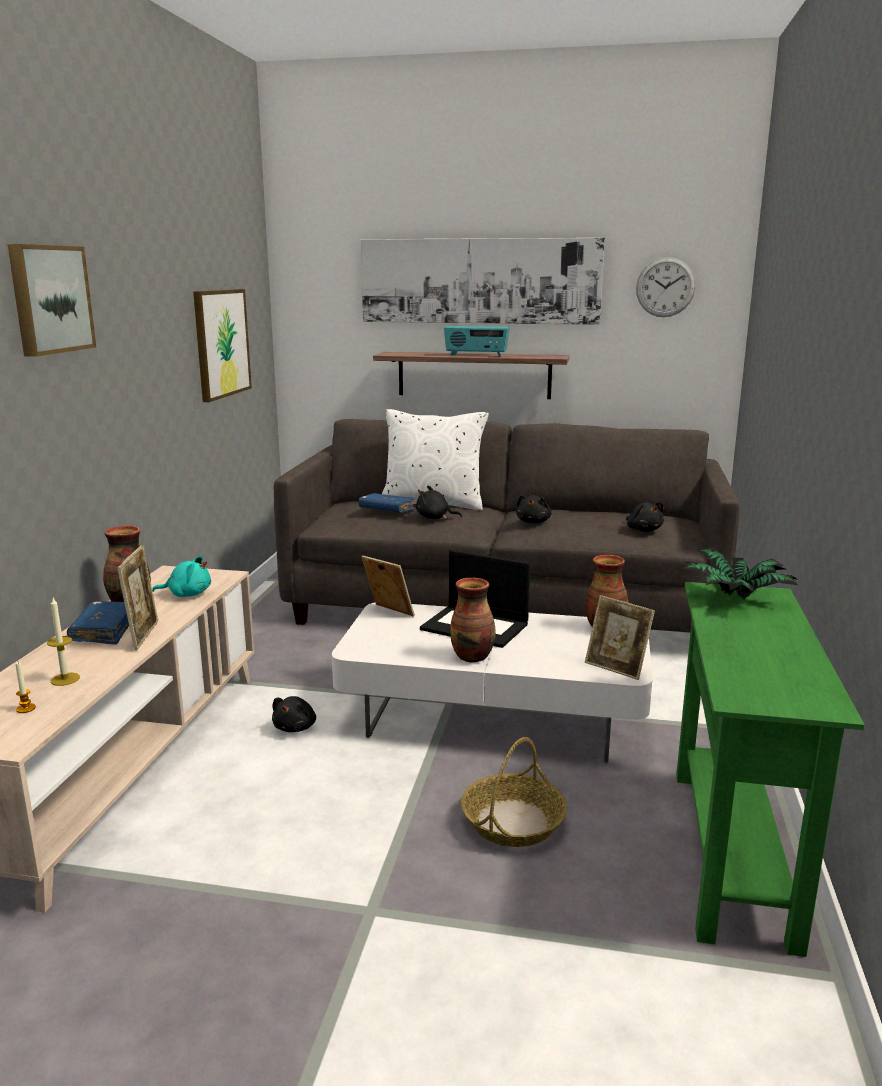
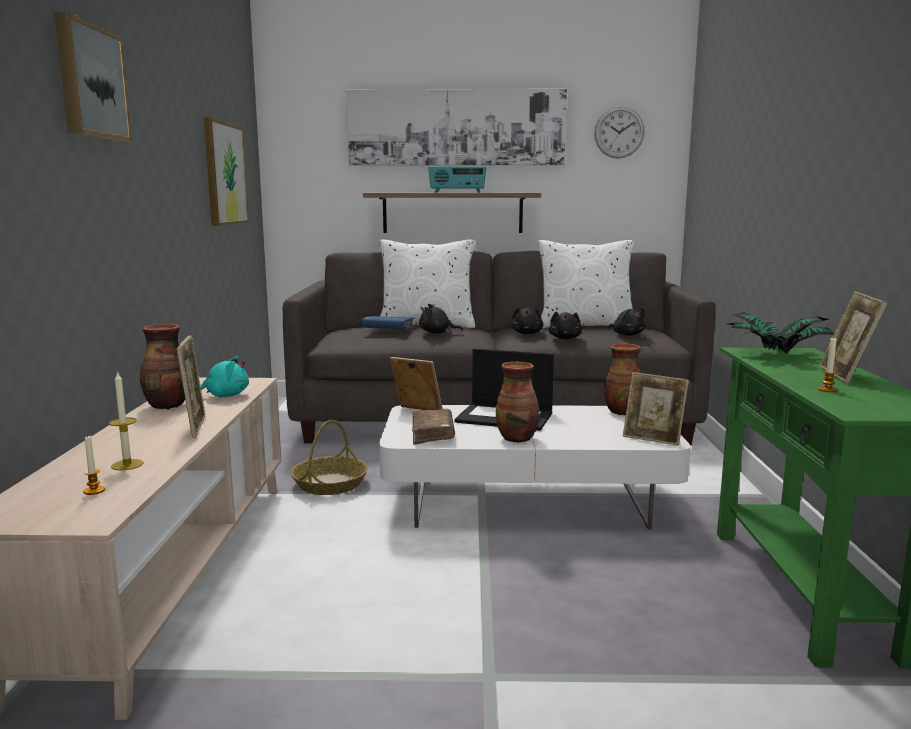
camera: 10 degrees left, 5 degrees down
blue book [67,601,129,644] -> none
black plush toy [272,696,316,732] -> black plush toy moved to [549,311,582,339]
basket [461,737,567,847] -> basket moved to [290,420,368,495]
none -> brown book [412,409,455,445]
none -> white pillow [538,240,634,328]
none -> candle [818,338,838,392]
none -> picture frame [819,291,888,384]

